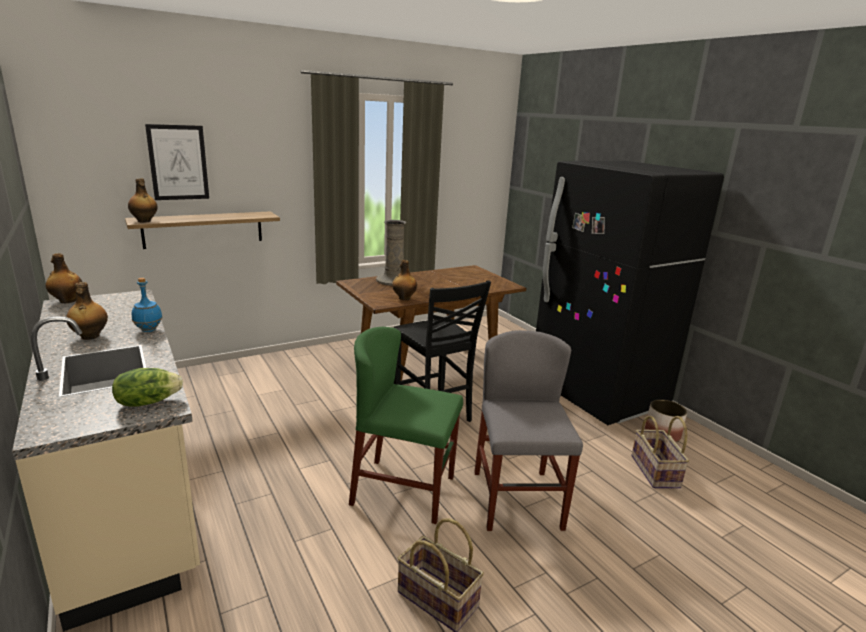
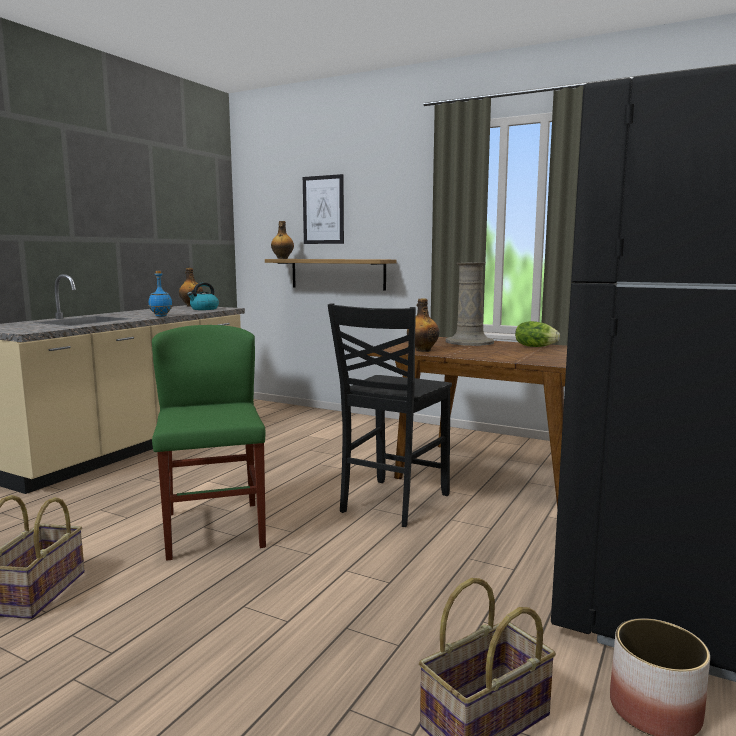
camera: 60 degrees right, 10 degrees down
bottle [66,282,108,340] -> none
lettuce [112,368,183,407] -> lettuce moved to [515,321,560,347]
grey chair [474,330,583,531] -> none
none -> kettle [187,282,219,310]

